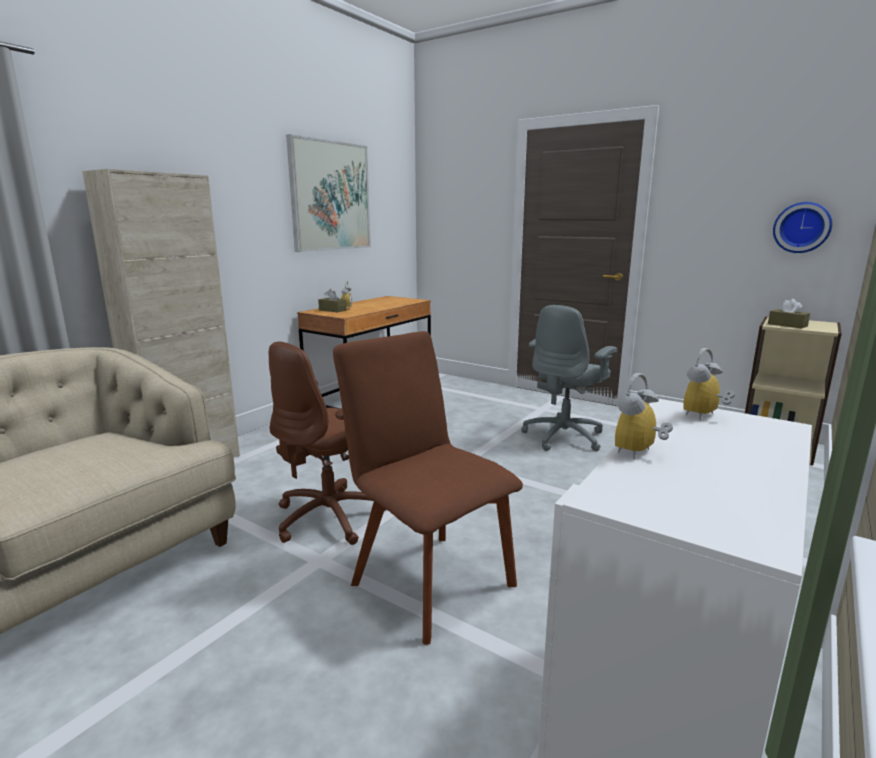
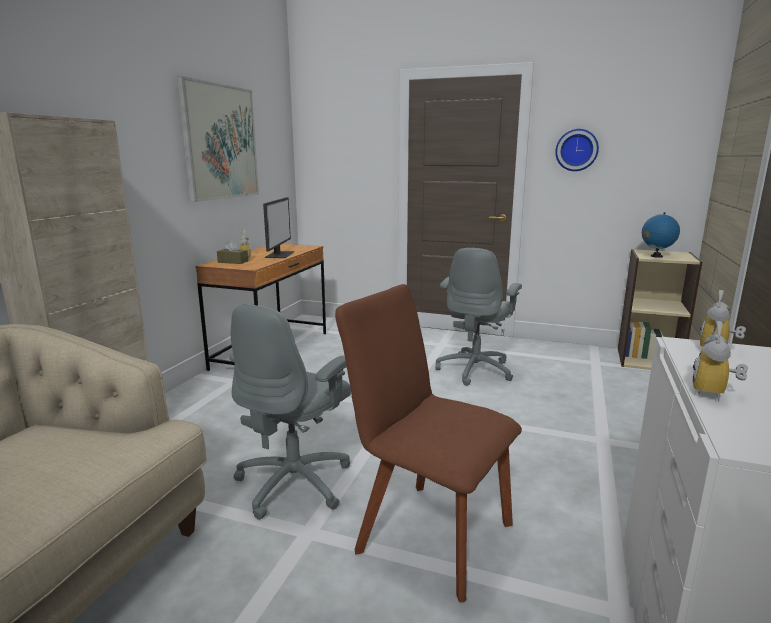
camera: 15 degrees left, 0 degrees up
brown office chair [269,342,386,545] -> grey office chair [229,305,351,520]
brown tissue box [768,299,810,329] -> globe [642,212,680,258]
wall clock [773,202,832,253] -> wall clock moved to [555,129,599,171]
none -> monitor [263,197,294,258]

